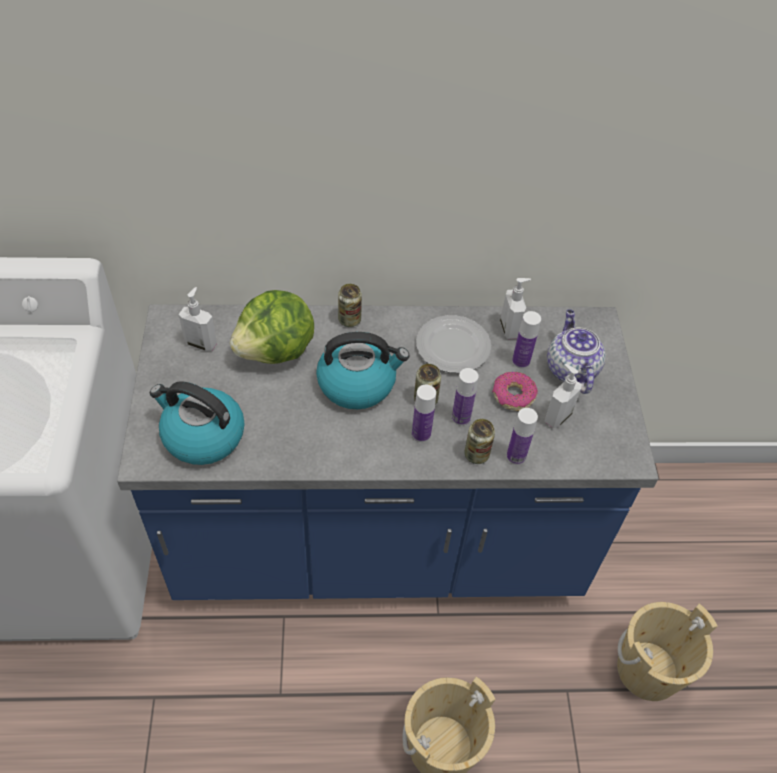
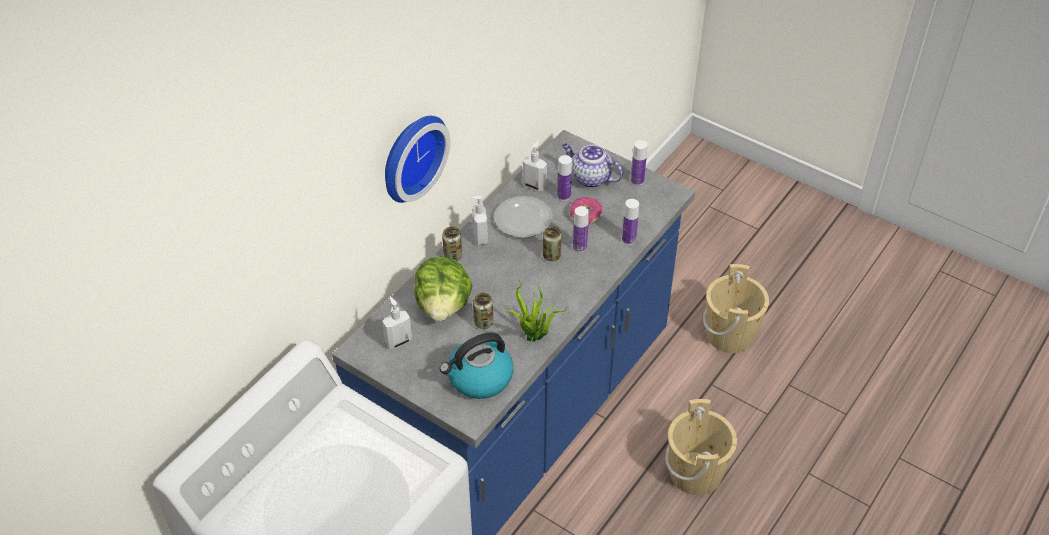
camera: 50 degrees left, 5 degrees down
kettle [316,332,410,409] -> none
bottle [412,385,436,442] -> bottle moved to [631,140,647,186]
can [464,419,495,464] -> can moved to [473,293,493,329]
soap dispenser [545,364,582,428] -> soap dispenser moved to [471,196,488,245]
none -> wall clock [385,116,450,203]
none -> potted plant [503,276,567,342]

